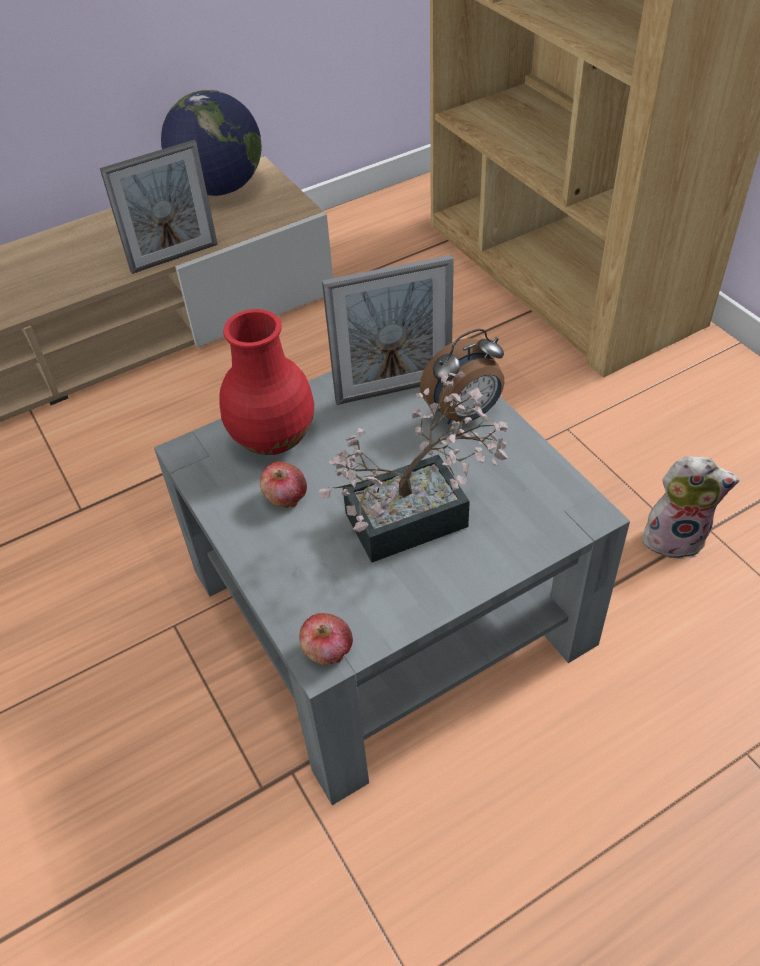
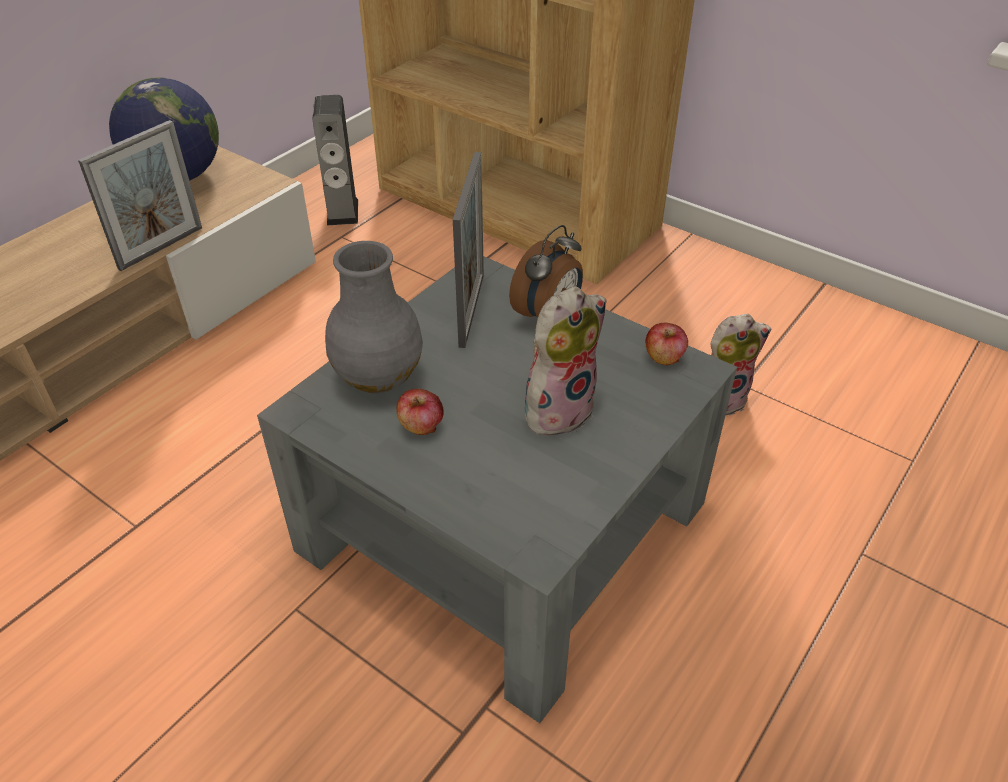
camera: 25 degrees left, 5 degrees down
red vase [219,309,314,455] -> grey vase [325,241,423,393]
apple [299,613,353,665] -> apple moved to [645,323,688,366]
potted plant [319,371,508,563] -> plush toy [524,286,606,439]
picture frame [322,255,454,405] -> picture frame turned 45 degrees counterclockwise [453,152,484,348]
none -> speaker [312,95,358,225]

